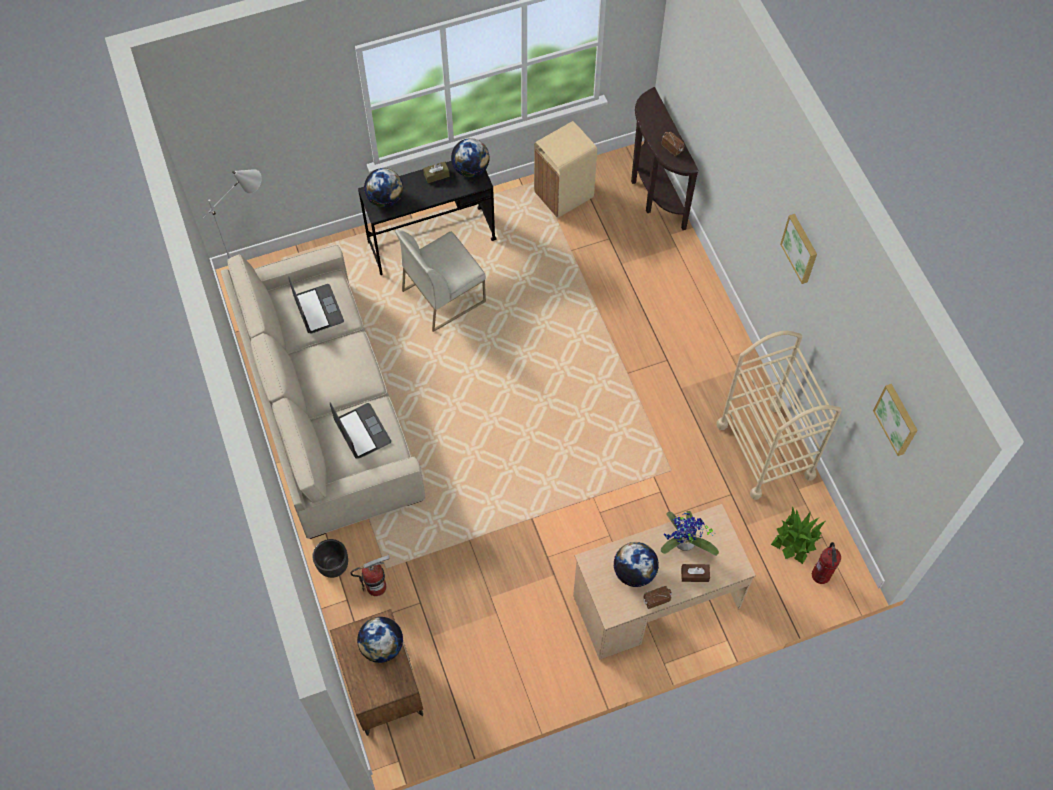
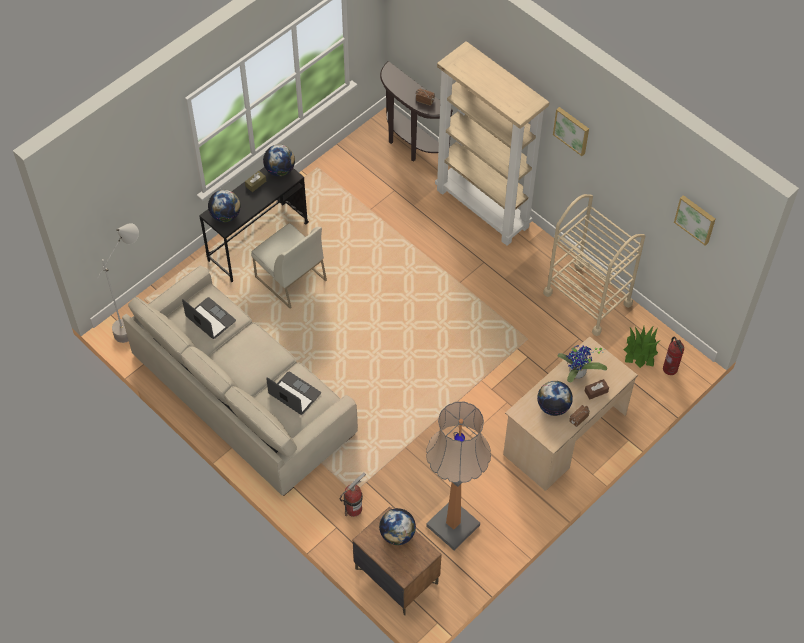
camera: 25 degrees left, 5 degrees down
black planter [313,539,348,578] -> none
white chair [395,230,486,332] -> white chair turned 75 degrees counterclockwise [251,223,327,309]
beige trash can [534,121,597,218] -> none
none -> floor lamp [426,402,491,550]
none -> beige bookcase [435,41,549,246]

